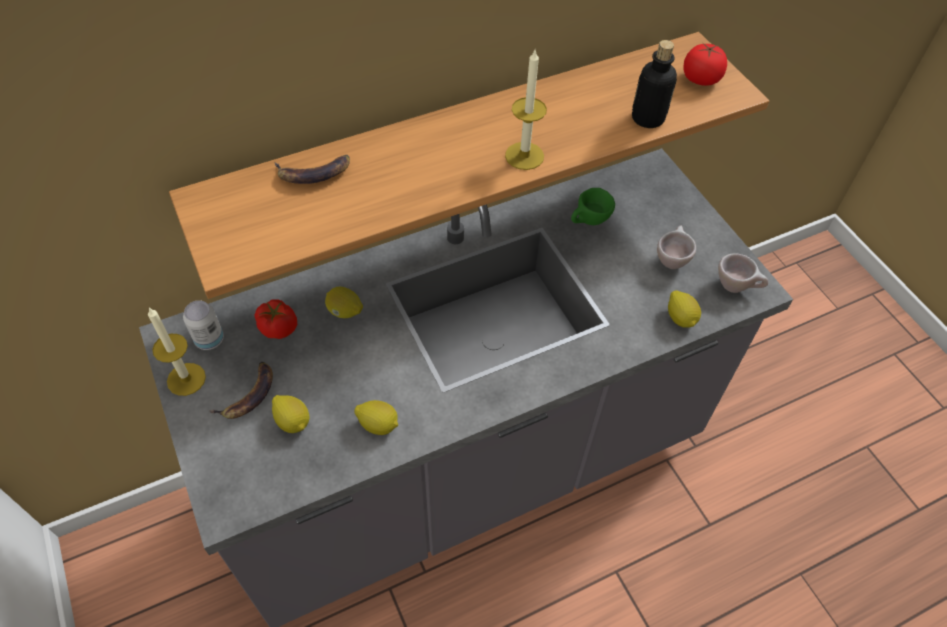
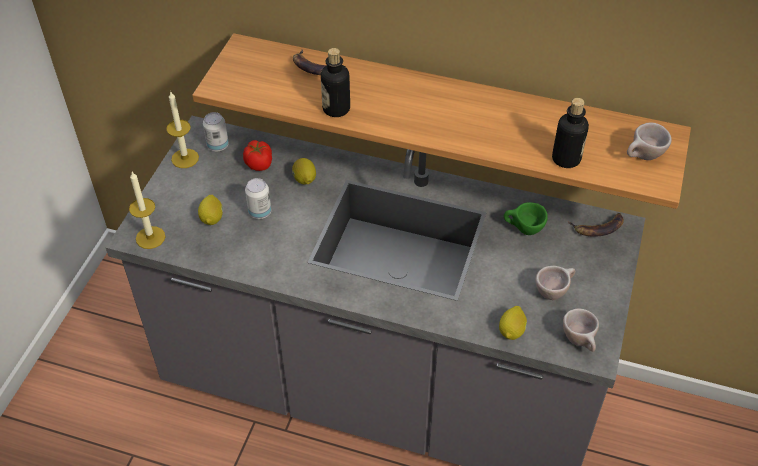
camera: 45 degrees right, 5 degrees down
banana [209,362,273,419] -> banana moved to [568,213,624,237]
lemon [354,400,398,435] -> none
candle [505,48,547,170] -> candle moved to [129,172,165,249]
tomato [683,43,727,86] -> beige cup [627,123,672,160]
none -> can [245,178,271,219]
none -> bottle [321,48,350,117]

